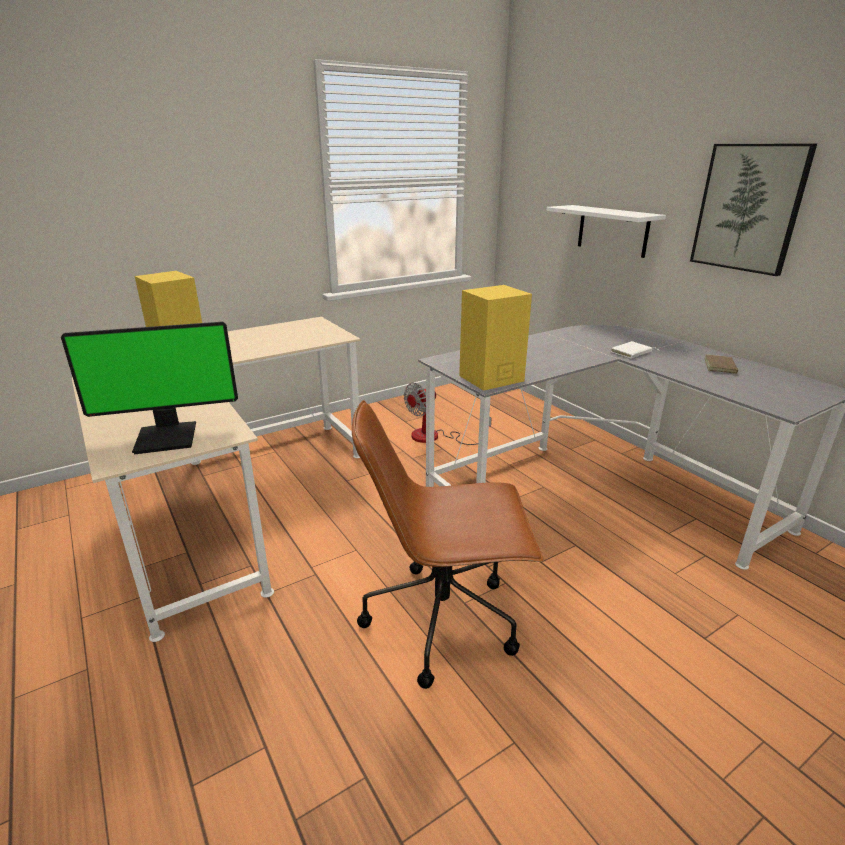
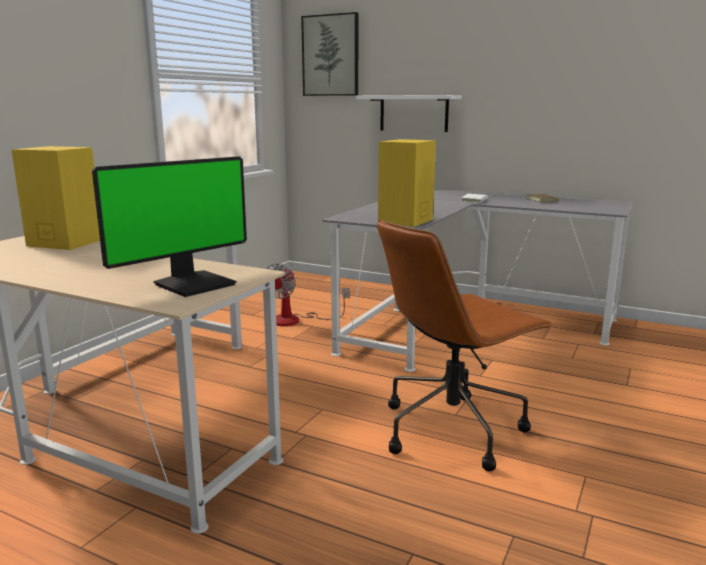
camera: 30 degrees left, 10 degrees down
picture [690,143,817,276] -> picture moved to [301,12,358,96]

